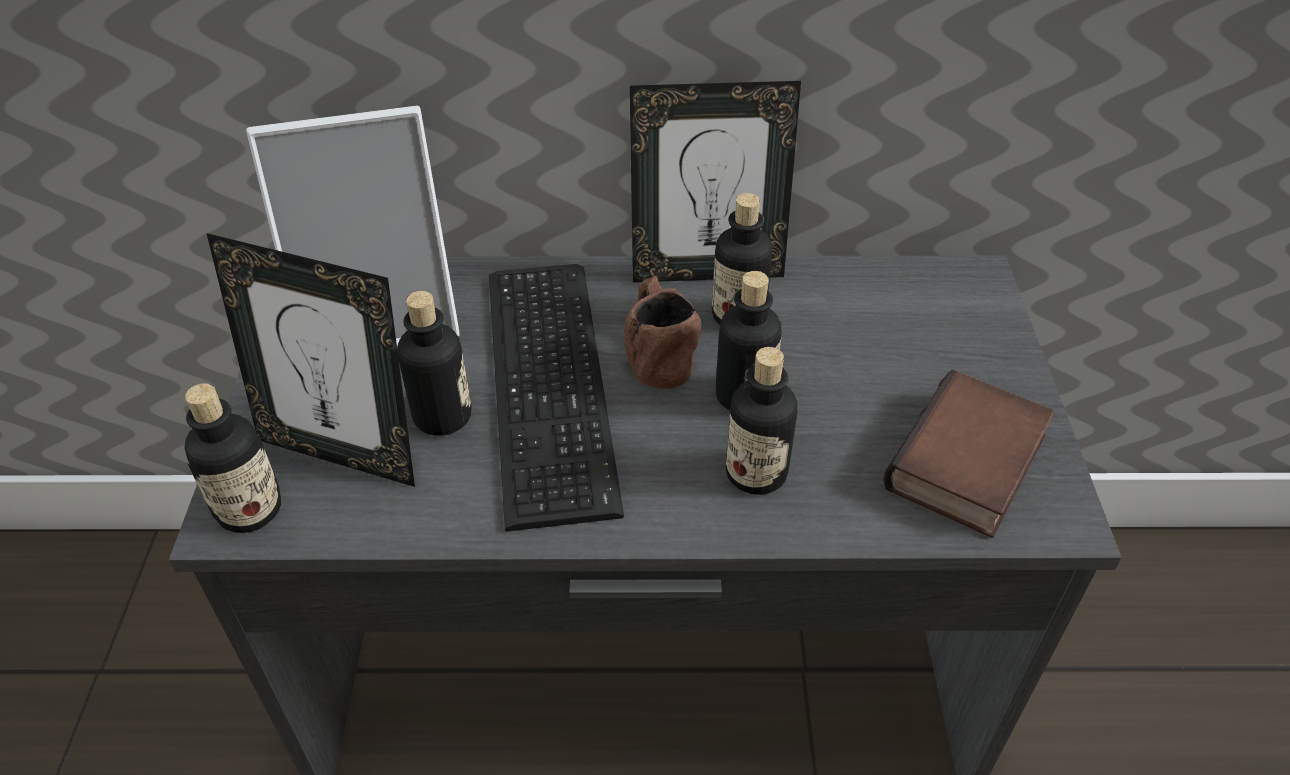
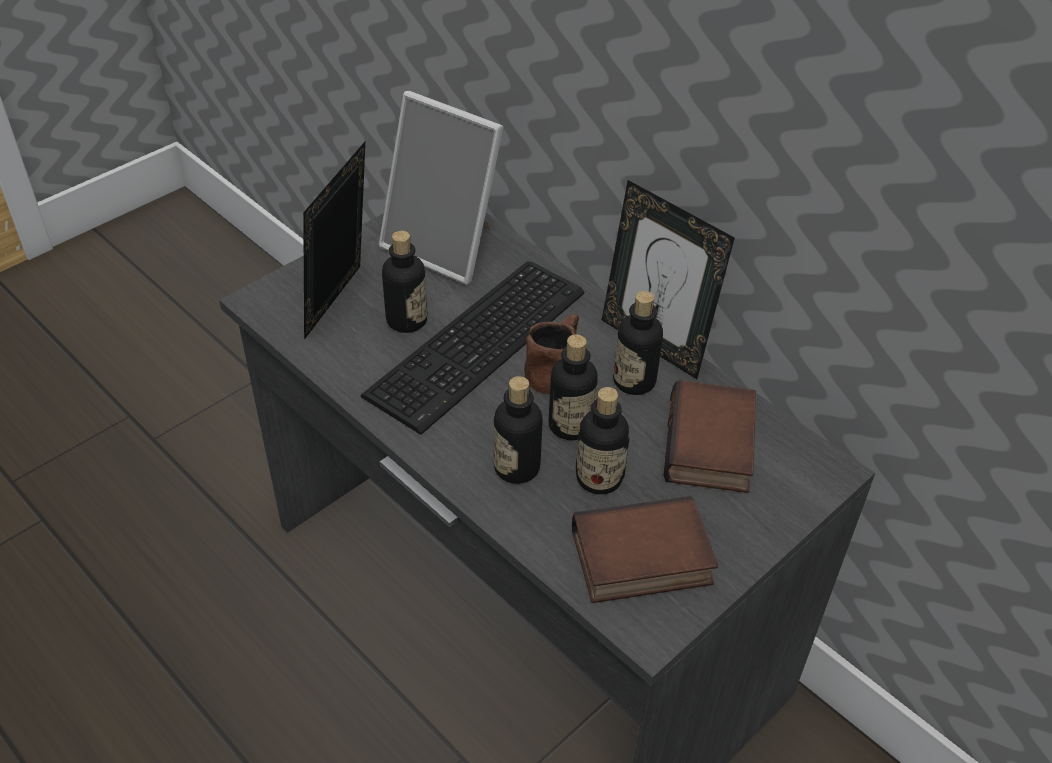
camera: 45 degrees right, 0 degrees up
bottle [185,383,281,533] -> bottle moved to [576,387,630,495]
picture frame [206,233,415,487] -> picture frame turned 45 degrees clockwise [303,142,365,340]
none -> book [663,380,756,493]

